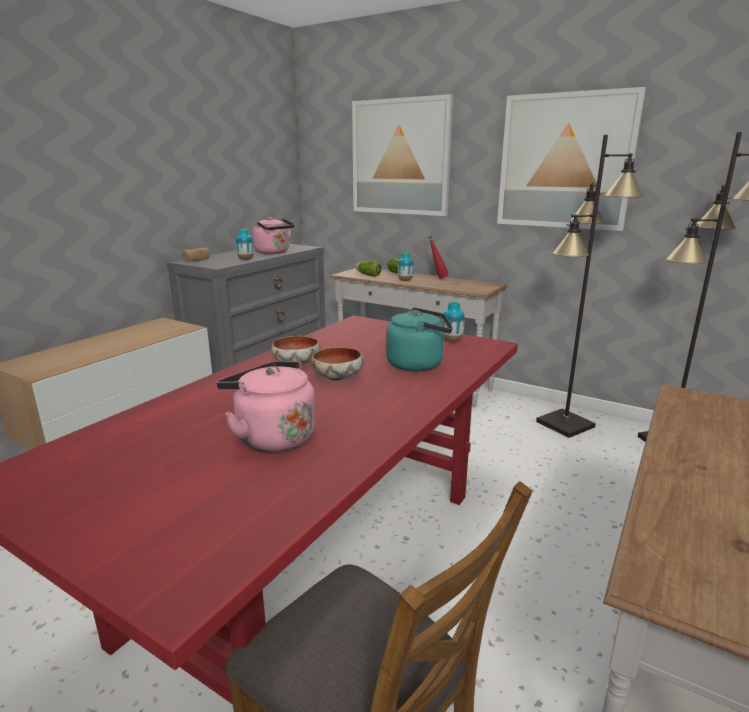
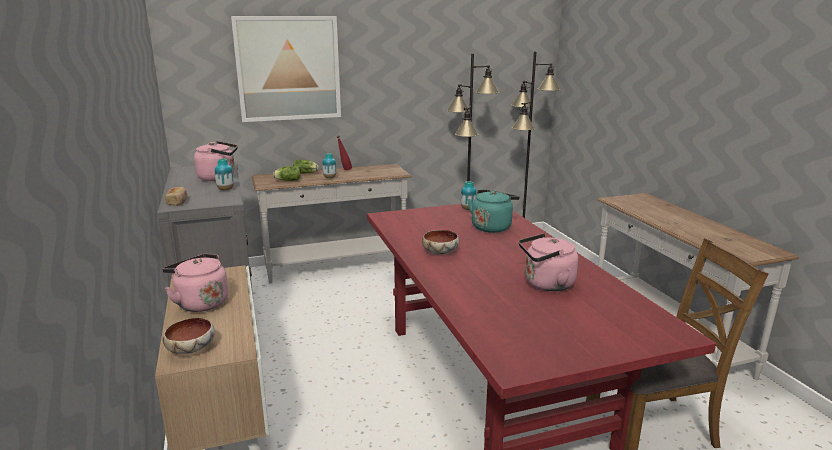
camera: 50 degrees left, 0 degrees up
bowl [311,347,364,381] -> bowl moved to [162,318,215,354]
picture [497,87,646,231] -> none
none -> pink kettle [162,254,228,312]

